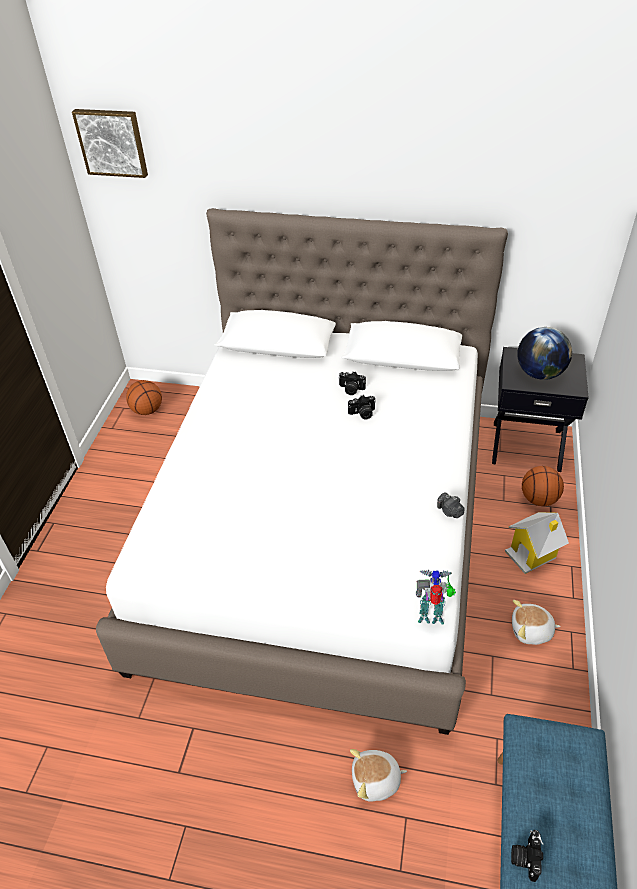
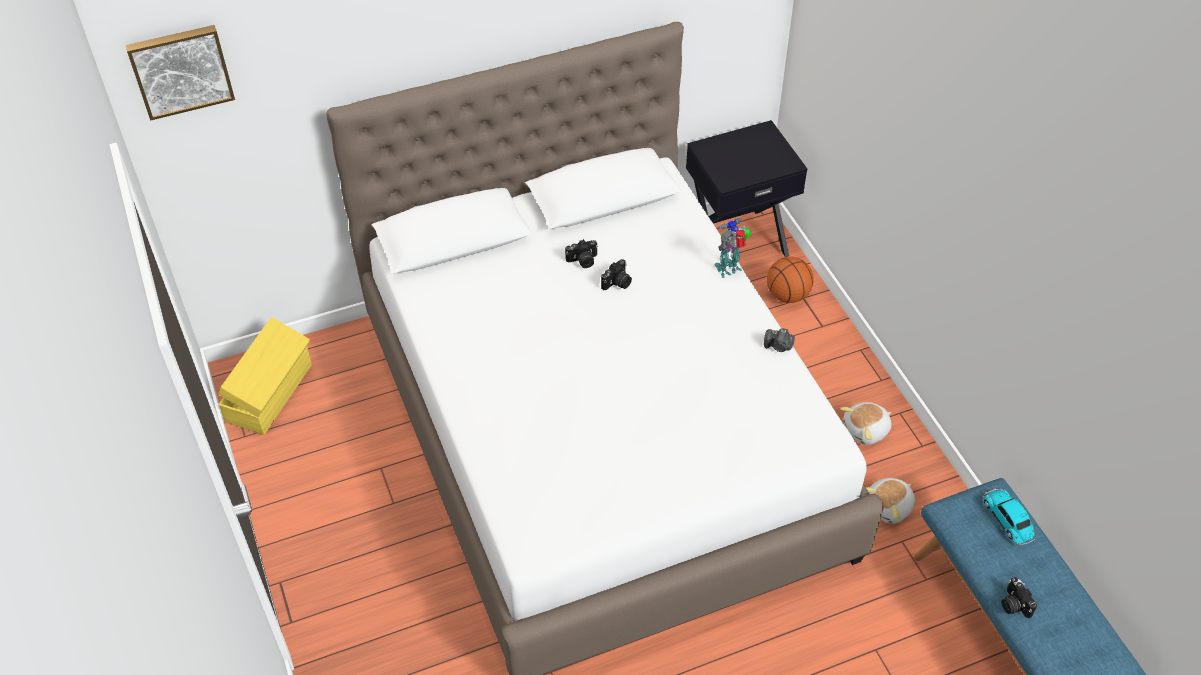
camera: 35 degrees left, 5 degrees up
basketball [126,380,162,415] -> yellow storage box [218,317,312,435]
plush toy [350,749,407,802] -> plush toy moved to [866,478,915,524]
toy robot [416,570,456,624] -> toy robot moved to [714,218,751,278]
toy house [505,512,569,574] -> none
globe [517,327,572,380] -> none
none -> toy car [983,488,1037,545]

